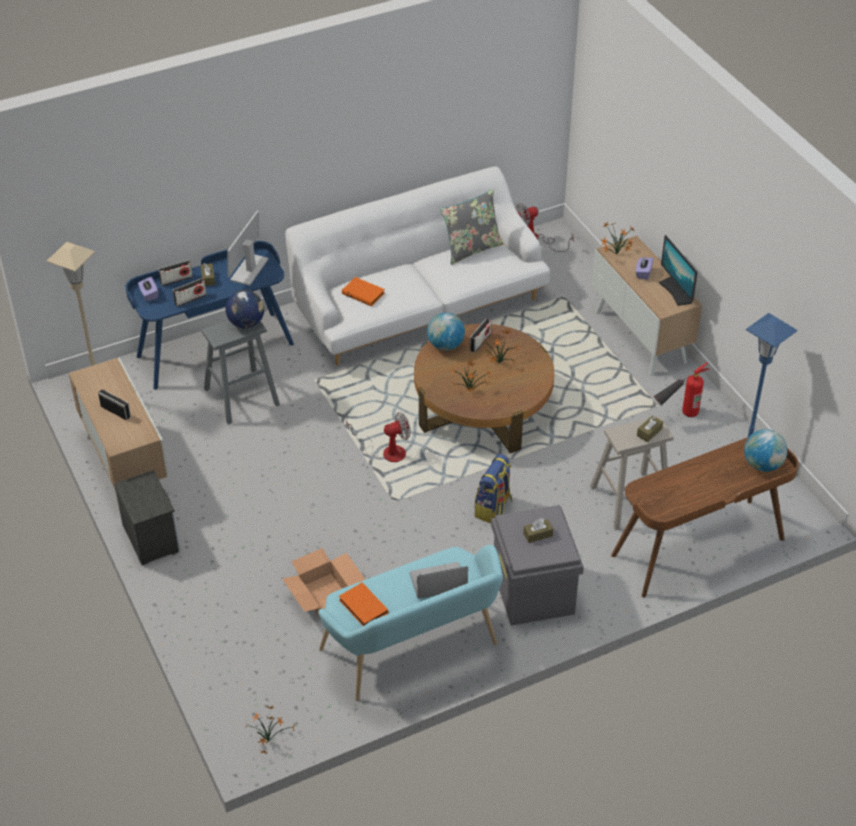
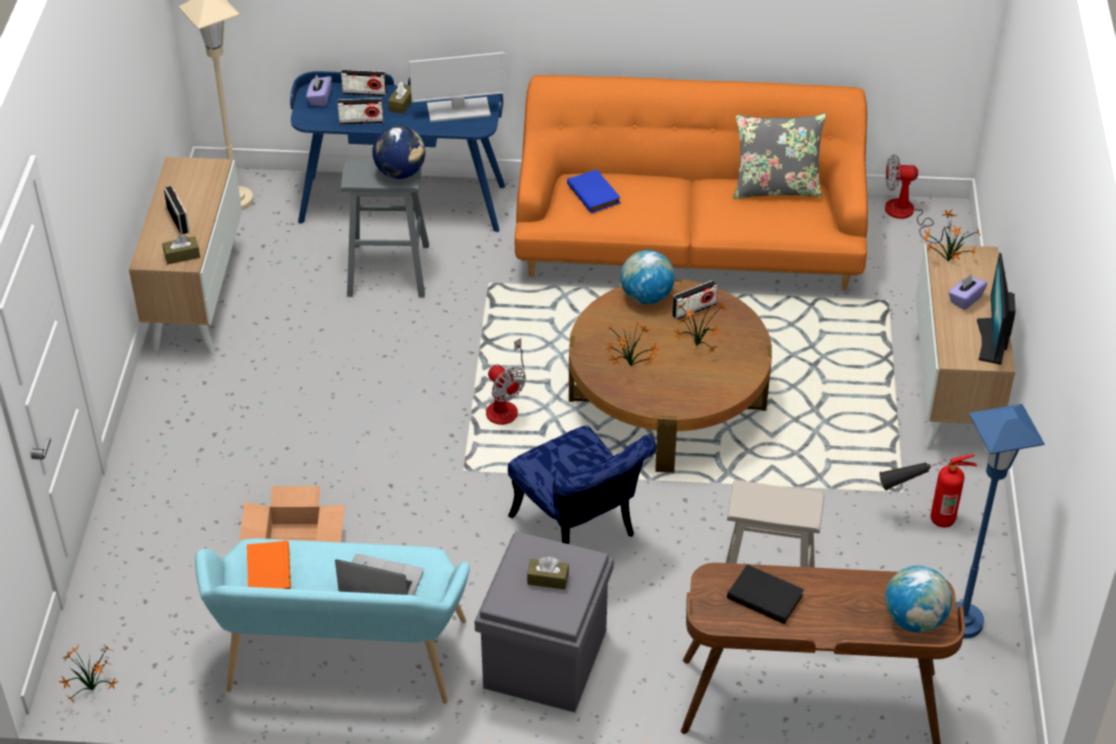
camera: 30 degrees right, 0 degrees up
nightstand [114,470,181,565] -> none
monitor [227,210,269,286] -> monitor turned 150 degrees counterclockwise [409,52,506,122]
white sofa [285,166,550,365] -> orange sofa [515,75,868,291]
orange book [342,277,385,306] -> blue book [567,169,621,213]
fan [346,412,411,462] -> fan turned 45 degrees clockwise [486,338,526,425]
backpack [475,454,512,523] -> blue chair [508,426,657,544]
brown tissue box [637,415,663,442] -> brown tissue box moved to [162,235,200,264]
none -> black book [727,564,804,624]

